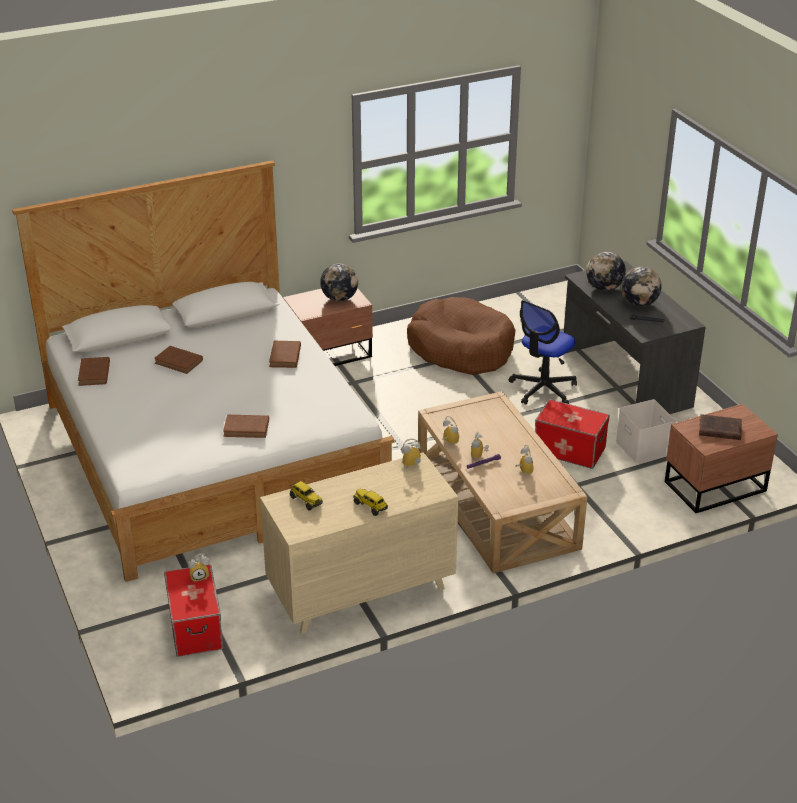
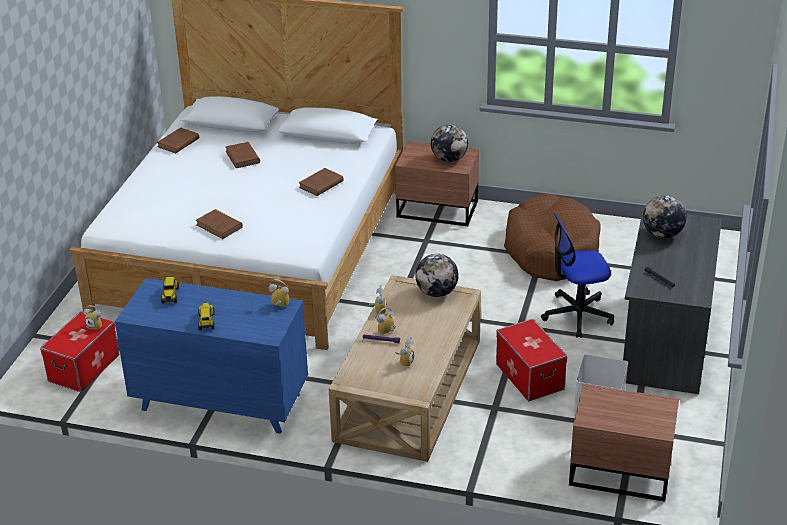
camera: 40 degrees right, 0 degrees up
beige dresser [260,452,458,634] -> blue dresser [115,278,308,434]
globe [621,267,662,307] -> globe moved to [415,254,459,297]
brown book [699,414,742,440] -> none

